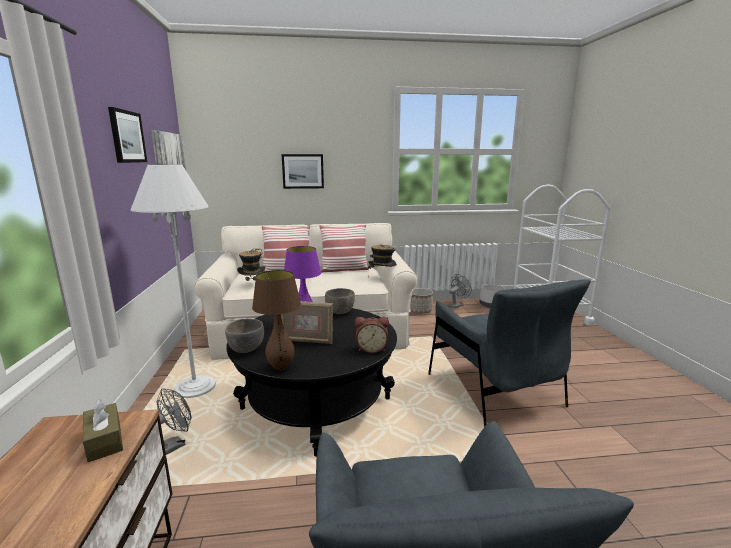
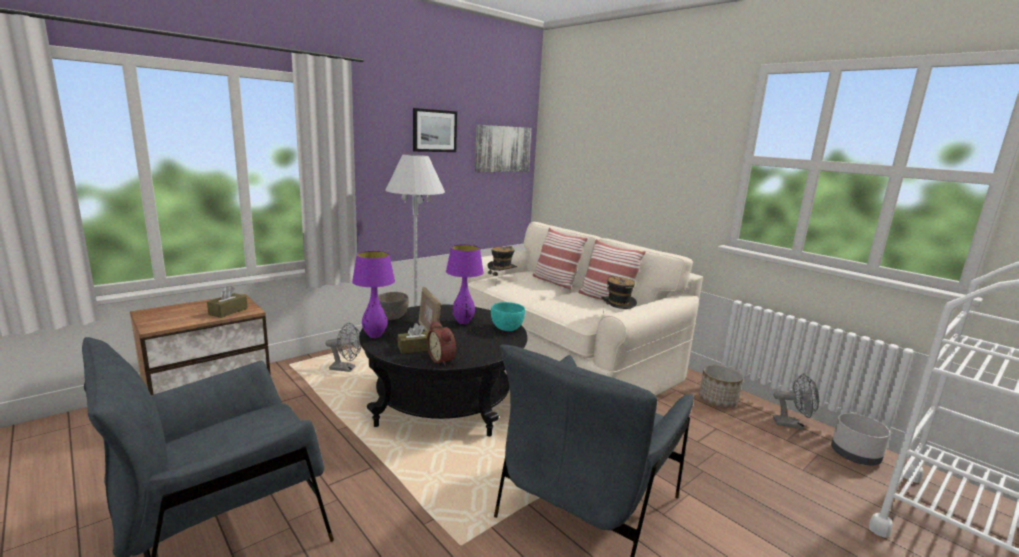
camera: 55 degrees right, 0 degrees up
brown table lamp [252,270,301,370] -> purple table lamp [352,251,395,338]
picture [282,154,324,189] -> none
grey bowl [325,288,355,314] -> turquoise bowl [491,302,525,331]
none -> brown tissue box [398,323,429,354]

